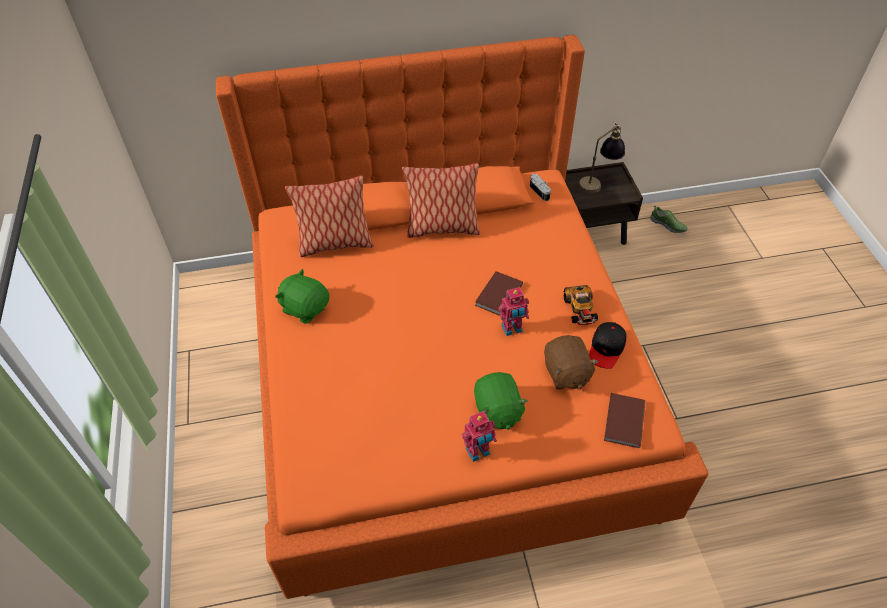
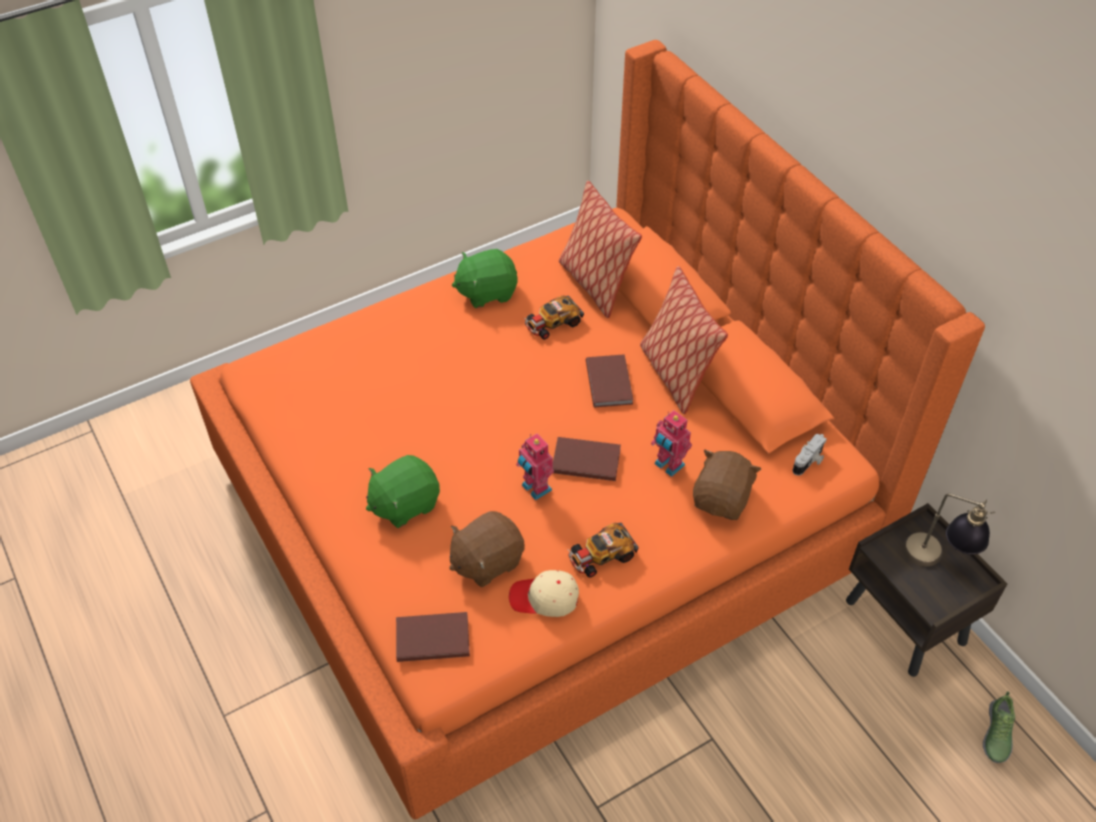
camera: 70 degrees right, 0 degrees up
green plush toy [275,269,330,324] -> green plush toy turned 120 degrees counterclockwise [452,249,518,308]
toy robot [462,411,497,462] -> toy robot moved to [651,410,692,477]
black cap [589,322,626,369] -> beige cap [509,570,579,617]
none -> toy car [523,295,584,340]
none -> brown book [586,354,633,407]
none -> brown plush toy [693,450,761,520]

